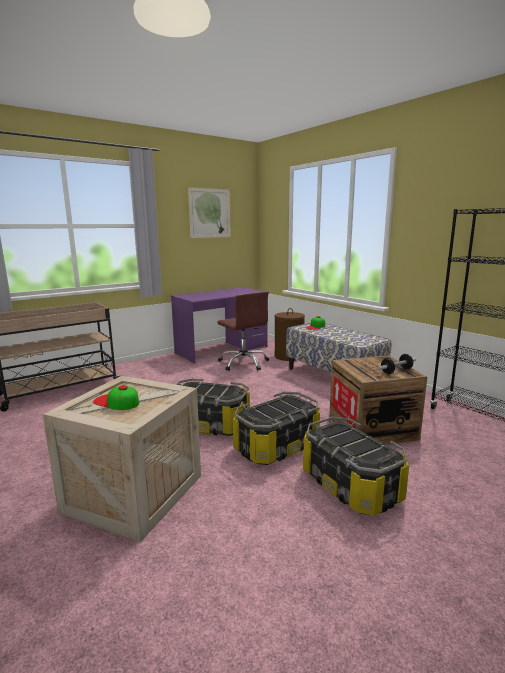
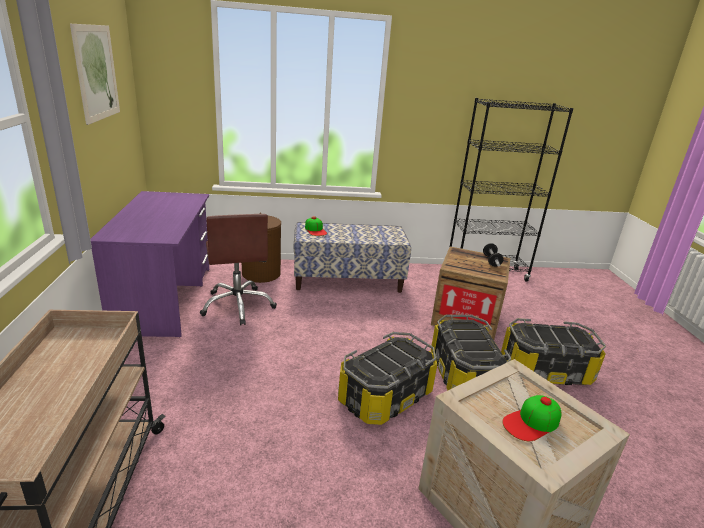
camera: 60 degrees left, 10 degrees up
brown office chair [218,291,269,371] -> brown office chair turned 75 degrees clockwise [200,214,277,325]

